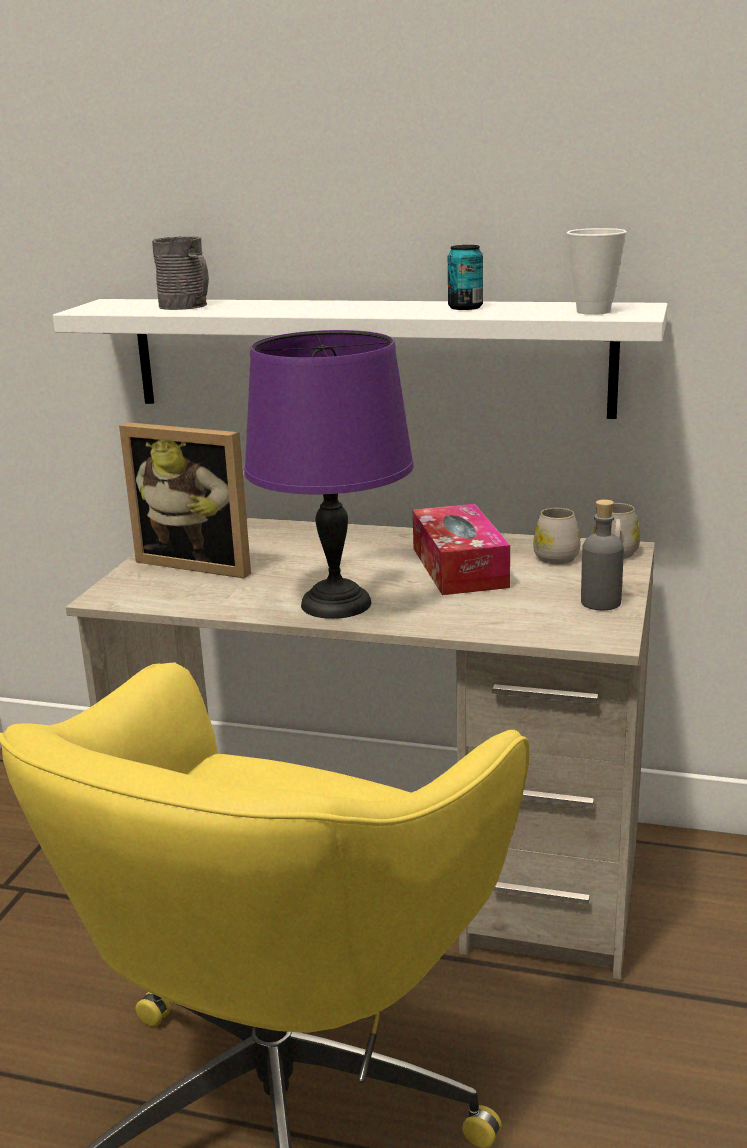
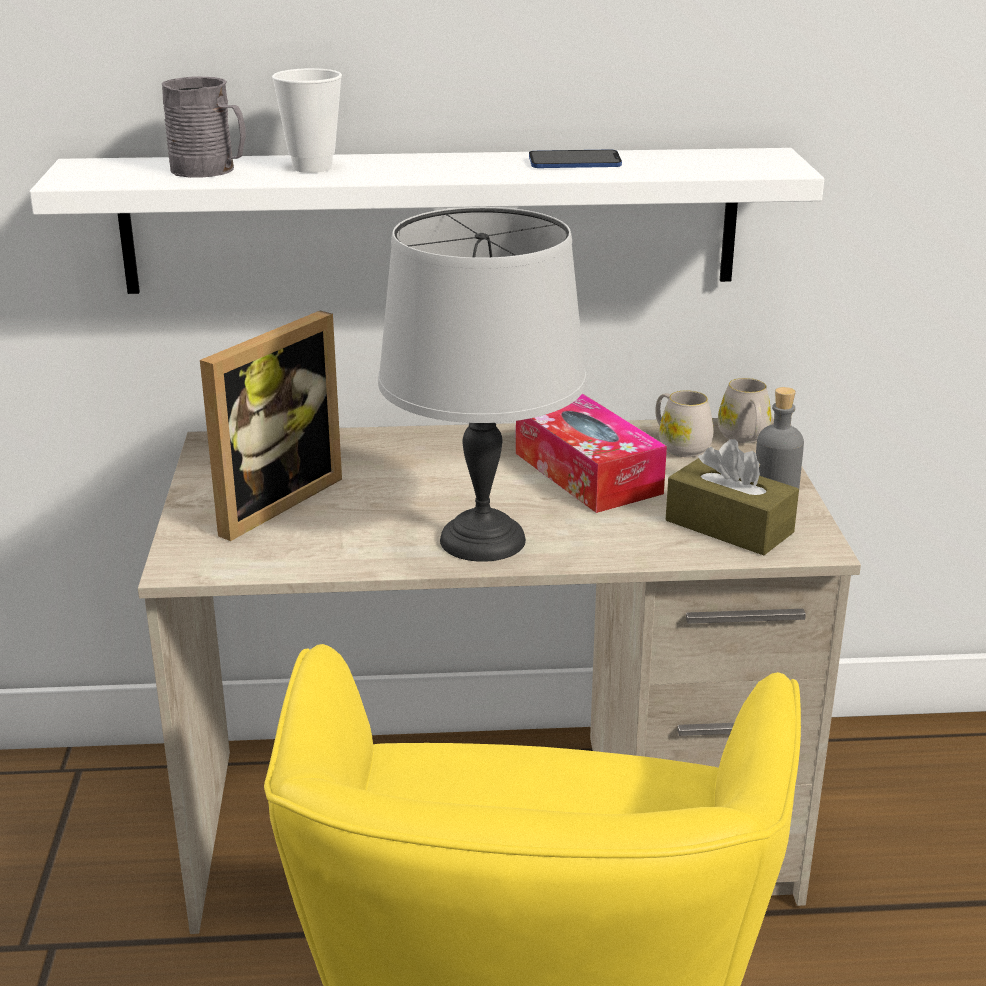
camera: 20 degrees left, 5 degrees up
picture frame [119,422,251,578] -> picture frame turned 60 degrees counterclockwise [200,311,342,541]
purple table lamp [244,330,414,619] -> grey table lamp [378,207,586,562]
can [448,245,483,310] -> phone [529,149,622,168]
cup [567,228,627,315] -> cup moved to [272,68,342,173]
none -> brown tissue box [666,439,799,555]

